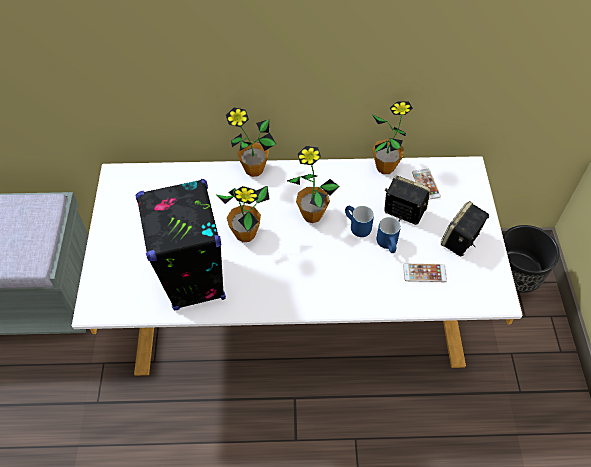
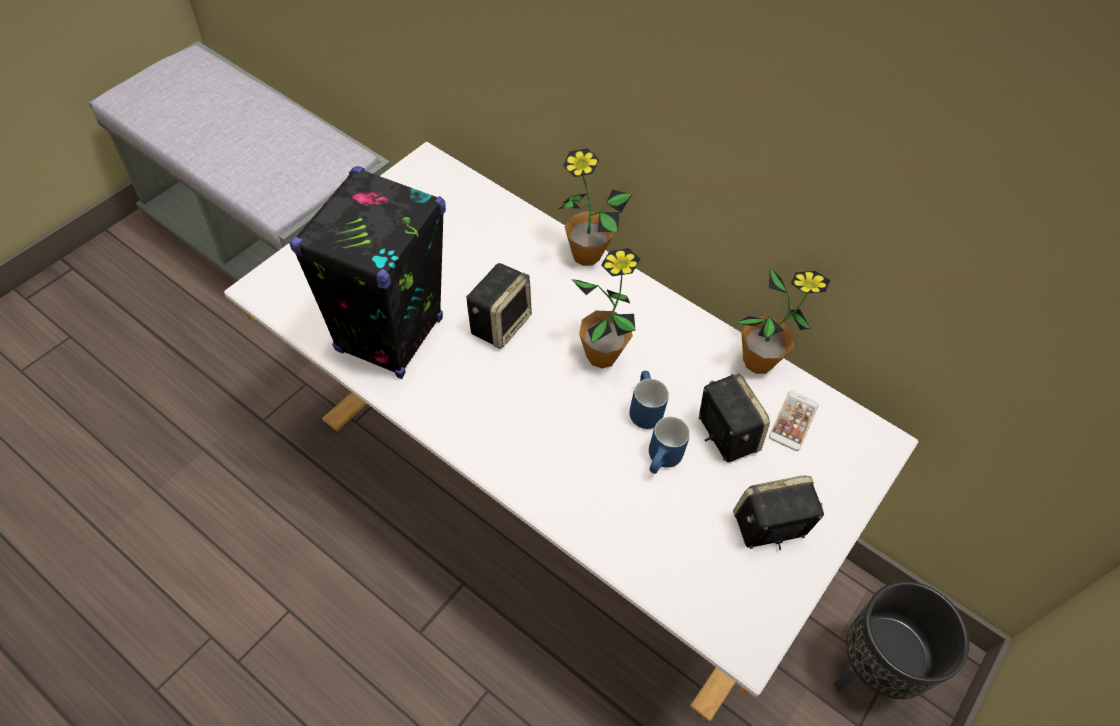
camera: 35 degrees right, 0 degrees up
potted plant [215,186,269,242] -> speaker [466,263,532,349]
phone [403,263,447,282] -> none

